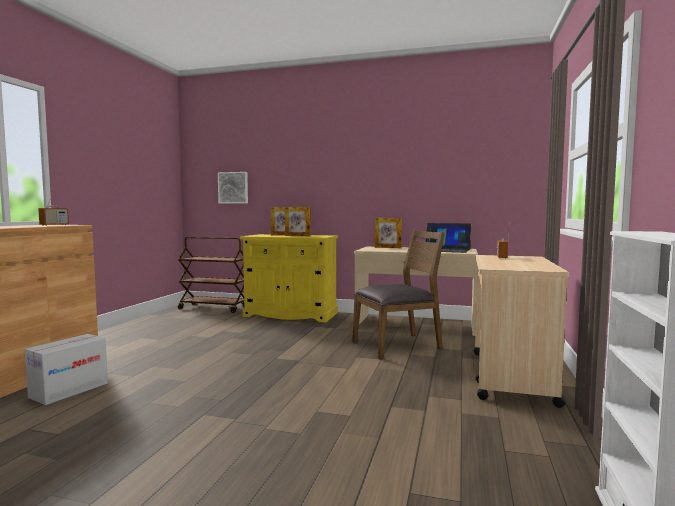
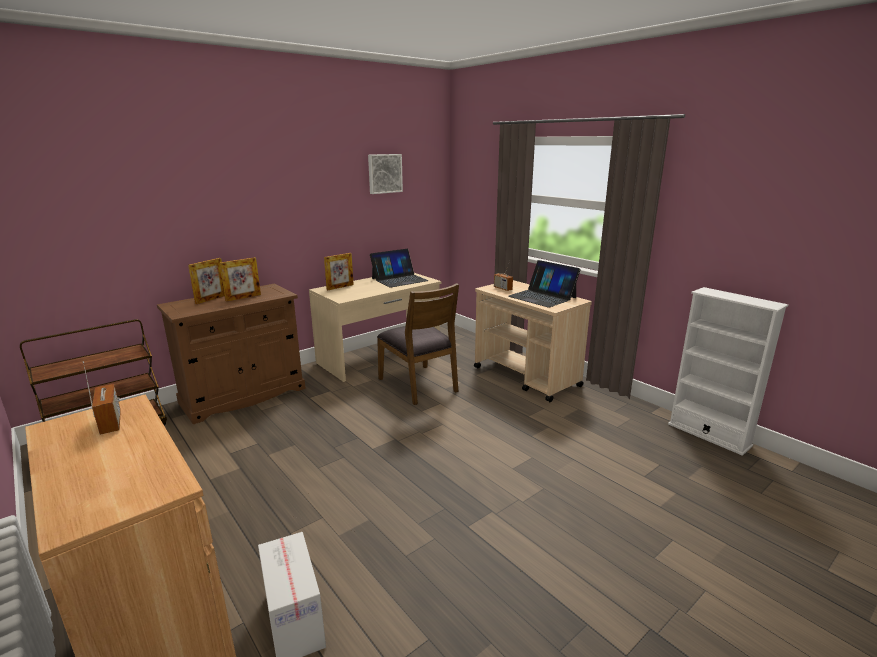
camera: 55 degrees left, 15 degrees up
picture [218,172,248,204] -> picture moved to [368,154,403,194]
yellow cabinet [240,234,338,323] -> brown cabinet [157,284,306,424]
brown chair [352,230,445,359] -> brown chair turned 135 degrees clockwise [377,283,459,405]
none -> laptop [508,260,581,308]

